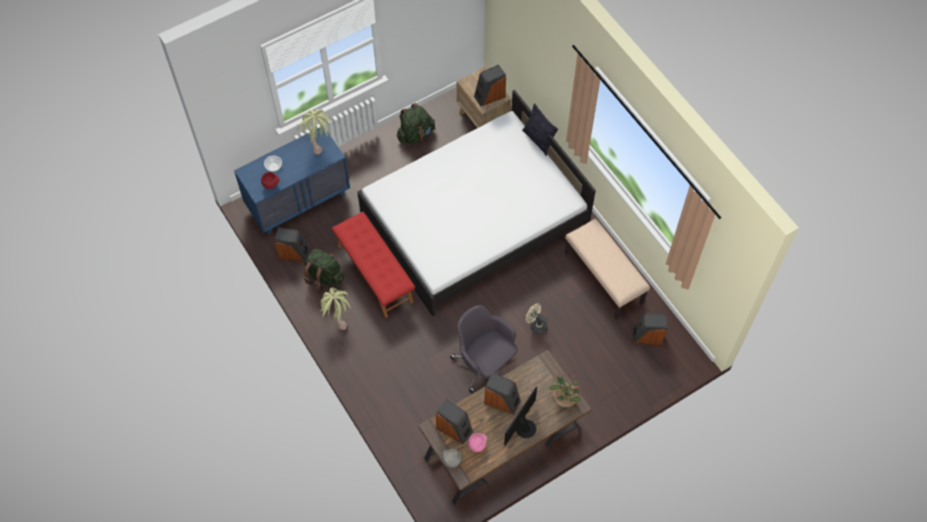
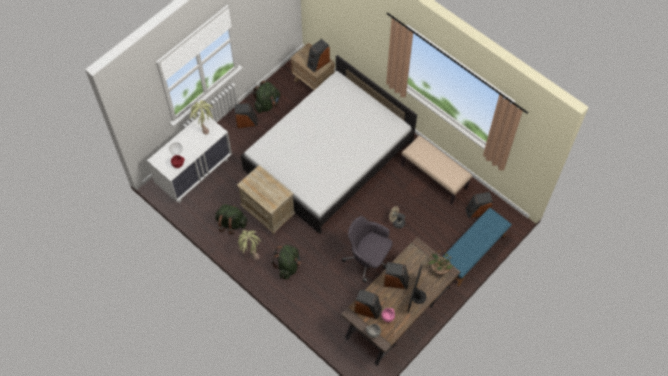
camera: 15 degrees left, 0 degrees up
blue dresser [234,126,350,235] -> white dresser [147,113,232,203]
speaker [275,228,310,262] -> speaker moved to [234,103,258,129]
red bench [332,212,415,318] -> beige nightstand [237,165,295,234]
pillow [522,104,558,156] -> none
none -> green backpack [271,245,301,279]
none -> blue bench [443,208,512,286]

